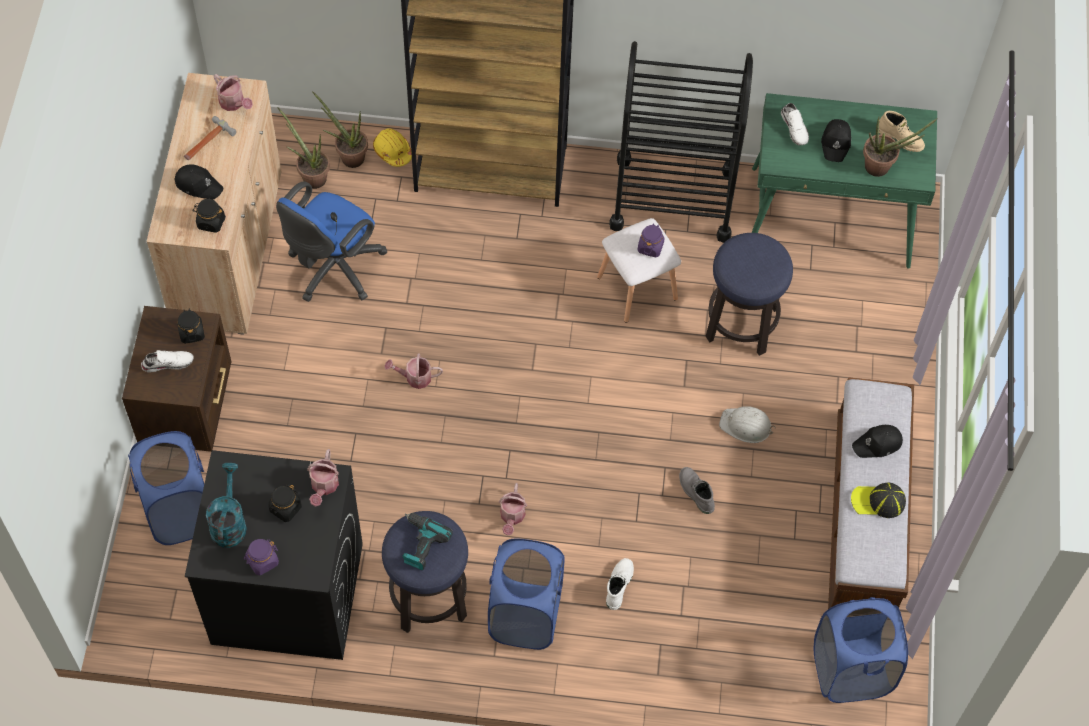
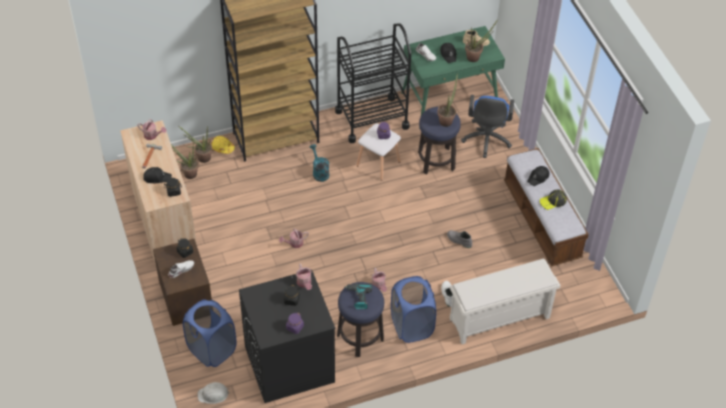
camera: 25 degrees left, 10 degrees down
turquoise watering can [206,463,247,548] -> turquoise watering can moved to [310,144,329,182]
blue office chair [276,182,387,302] -> blue office chair moved to [461,95,514,158]
white hard hat [719,406,776,443] -> white hard hat moved to [198,382,230,404]
blue laundry basket [814,597,908,703] -> none
none -> potted plant [437,73,458,127]
none -> white shoe rack [449,259,560,344]

